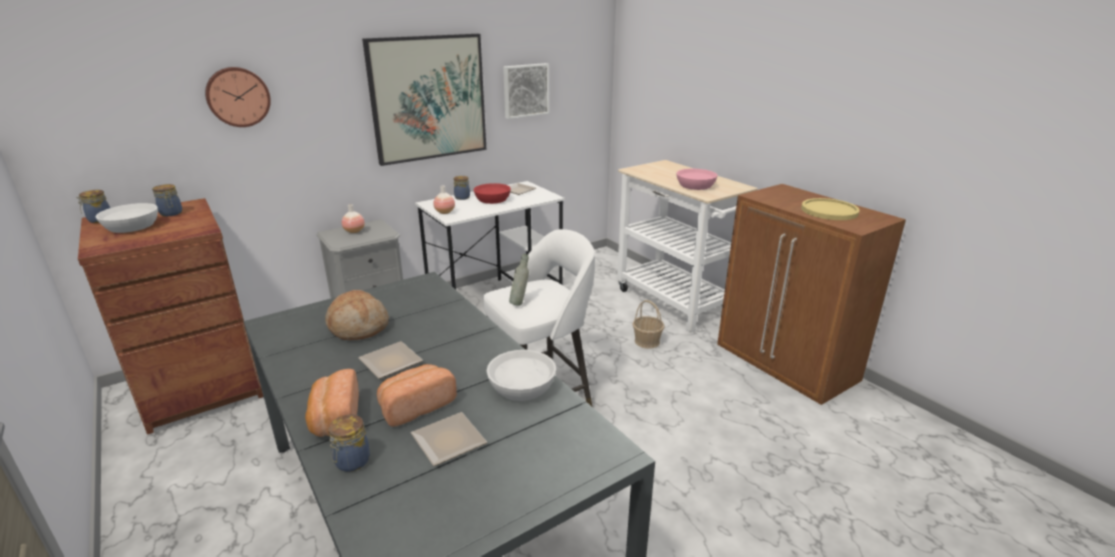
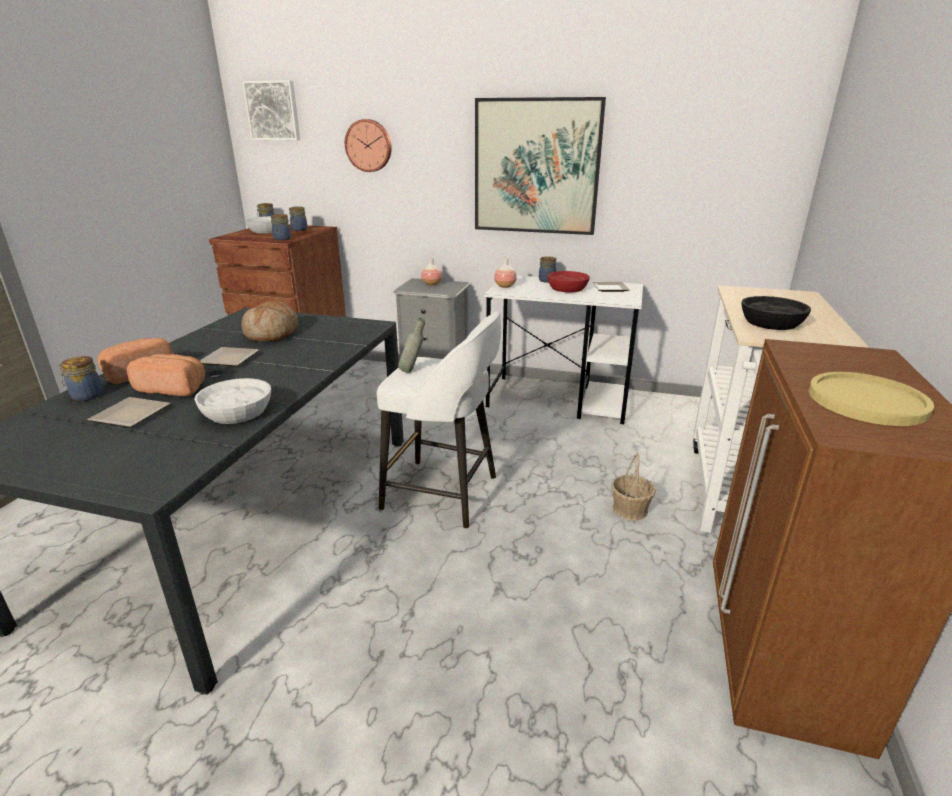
camera: 50 degrees right, 0 degrees up
picture [503,63,549,119] -> picture moved to [242,80,300,140]
pink bowl [676,169,717,190] -> black bowl [742,296,811,330]
none -> jar [271,214,291,241]

